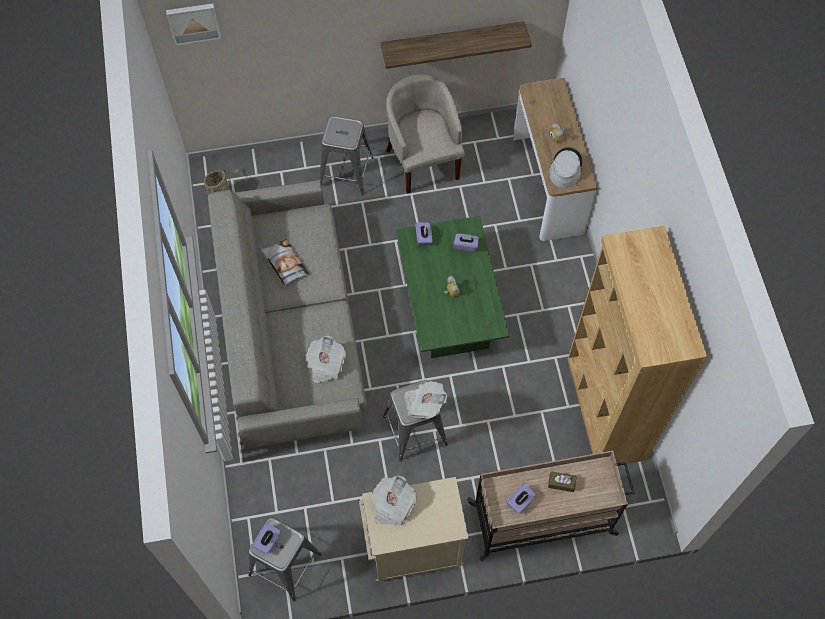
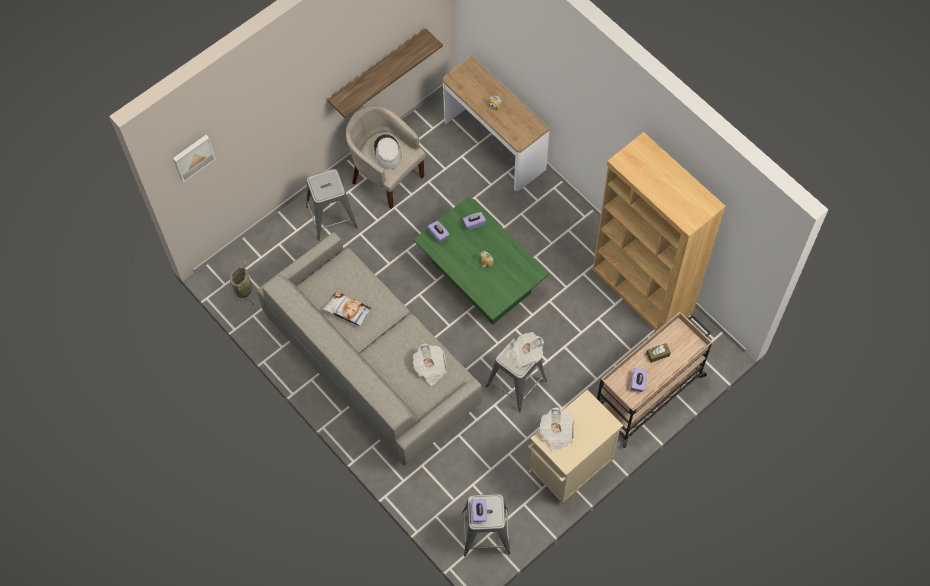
camera: 30 degrees left, 0 degrees up
grey hat [549,147,583,188] -> grey hat moved to [374,134,402,169]

